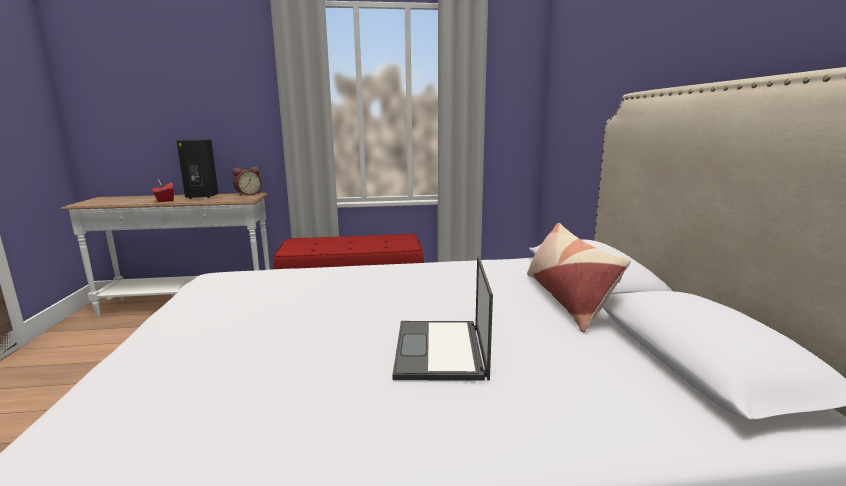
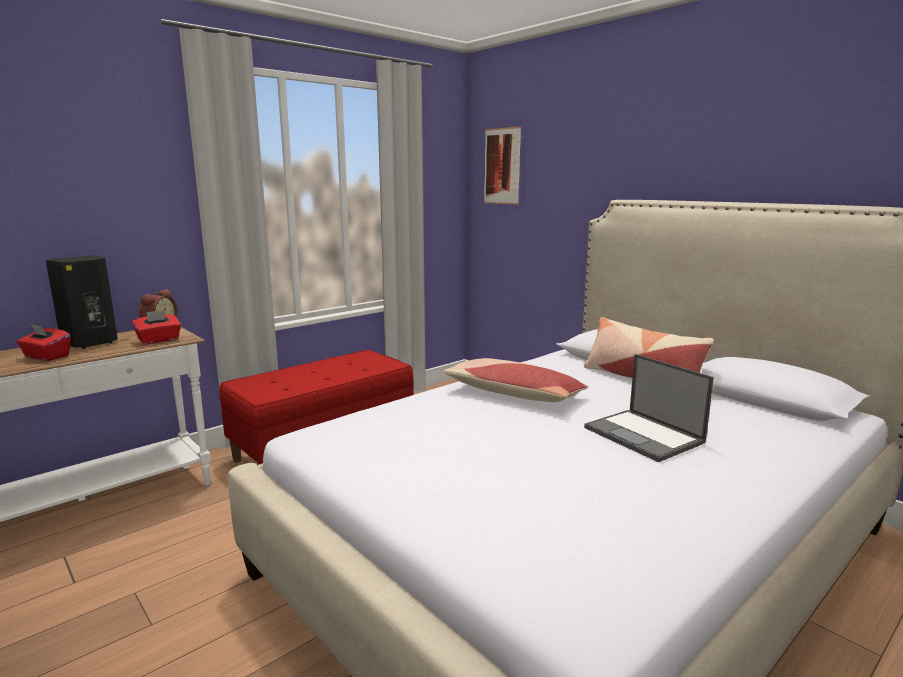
camera: 35 degrees left, 0 degrees up
none -> red tissue box [132,310,181,344]
none -> pillow [444,358,589,402]
none -> picture [484,126,521,204]

